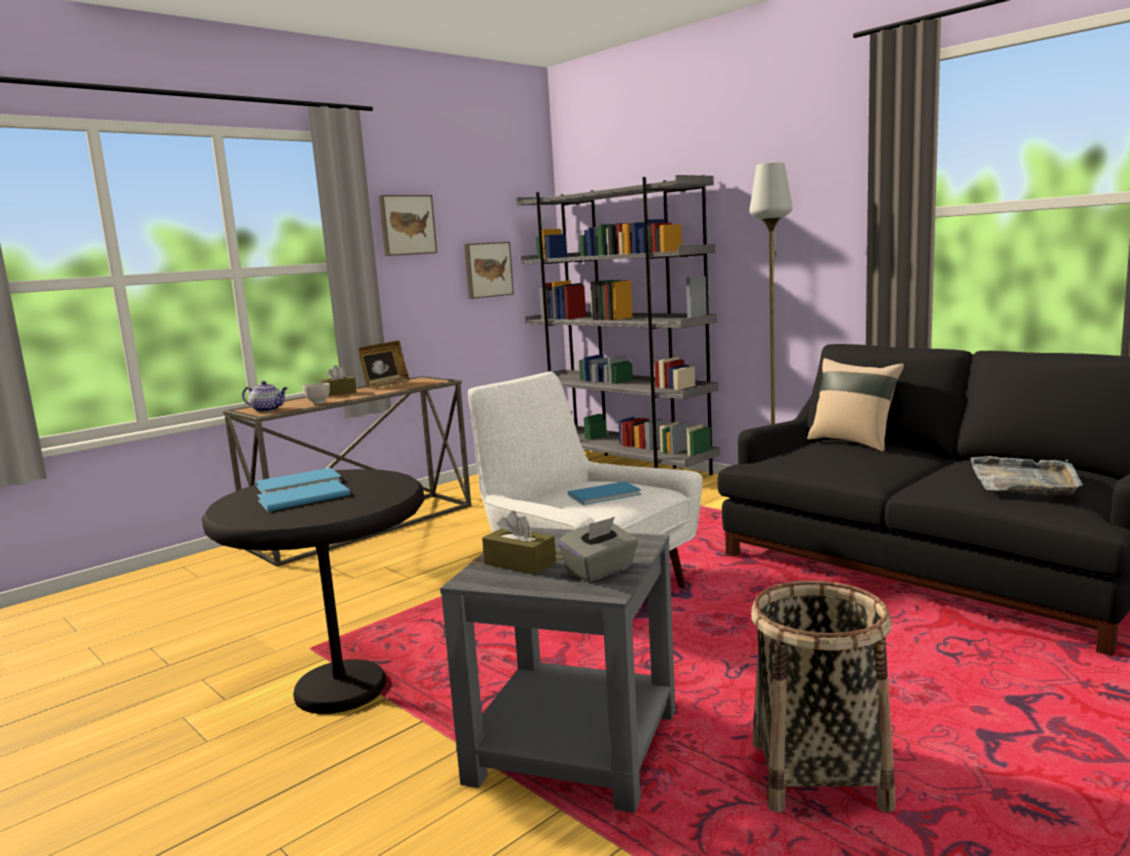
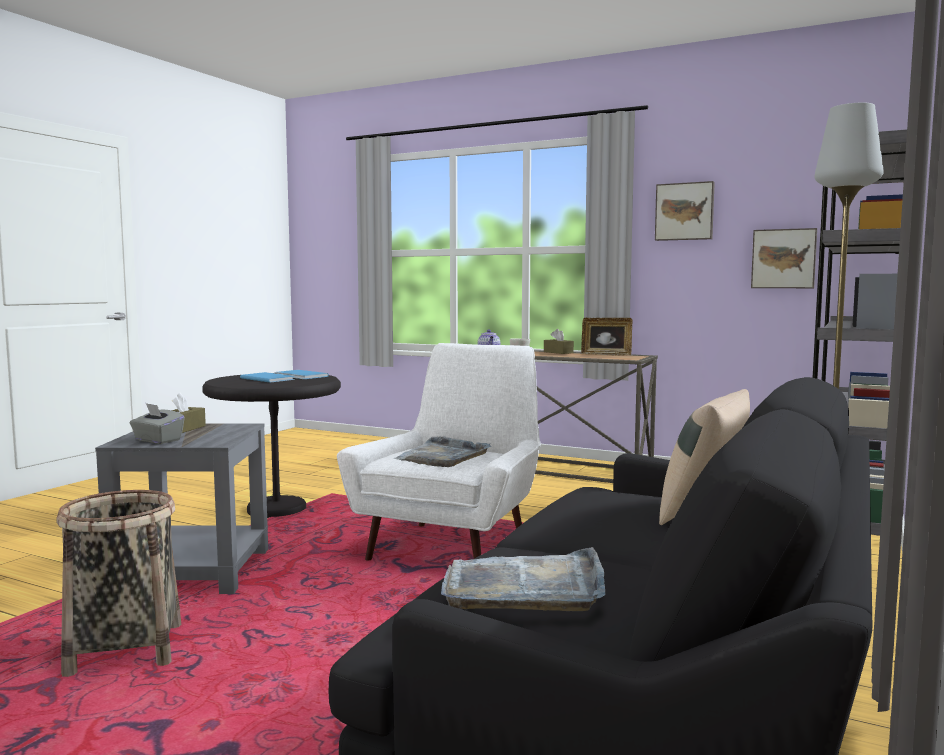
camera: 70 degrees right, 5 degrees down
blue book [568,481,642,505] -> grey tray [393,436,491,467]

